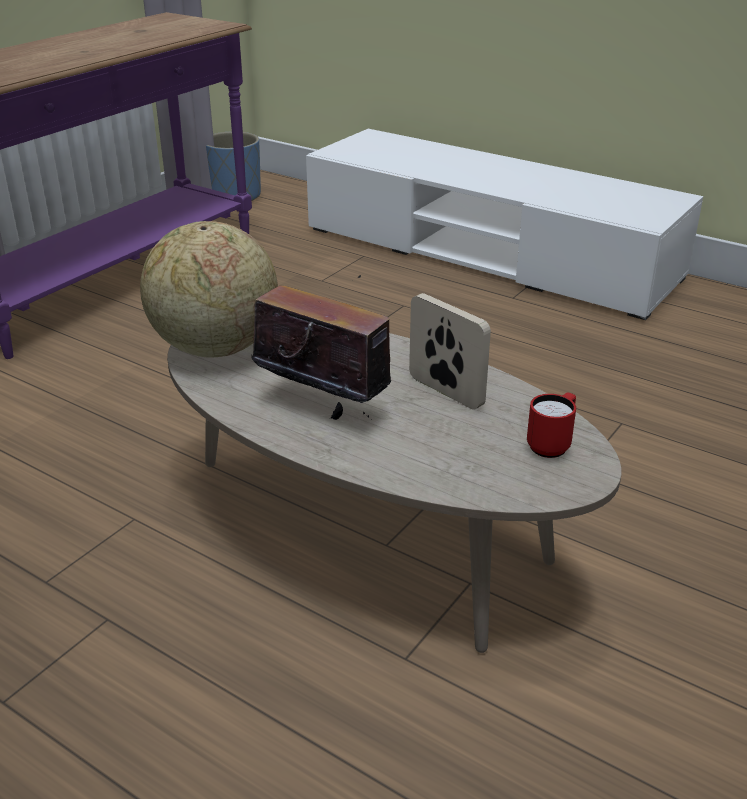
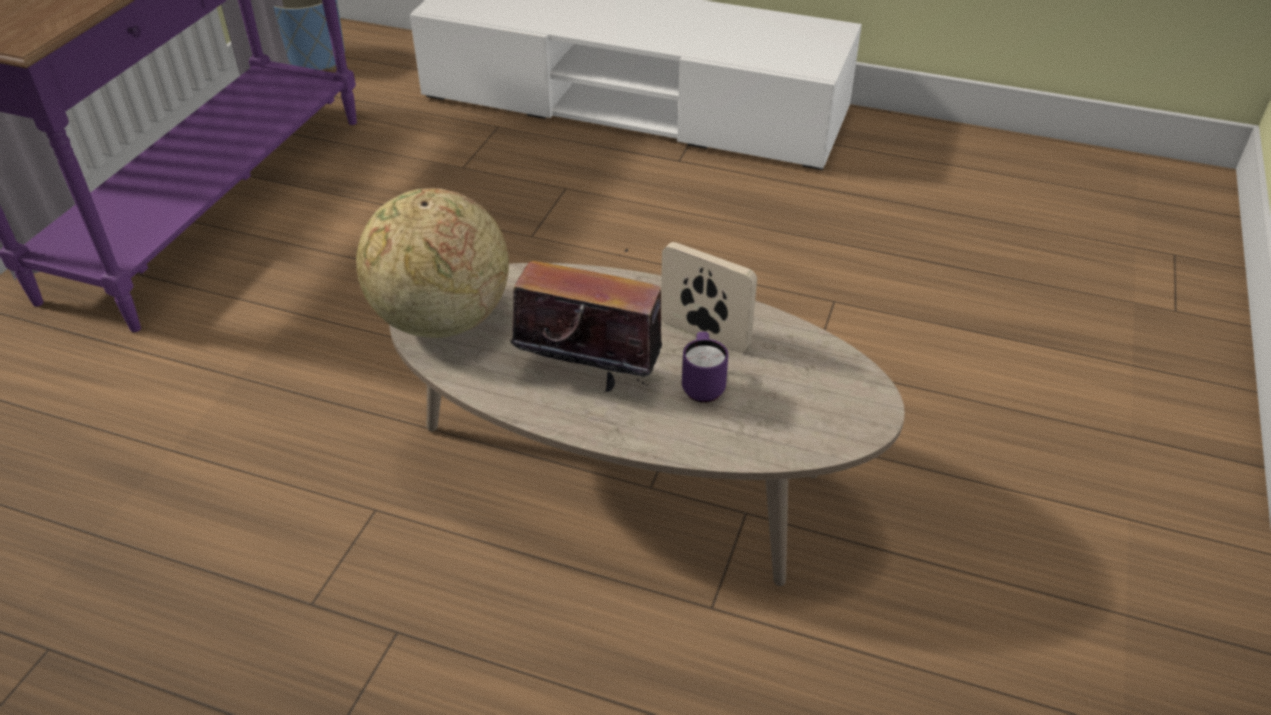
camera: 15 degrees left, 10 degrees up
red mug [527,393,576,458] -> none
none -> purple mug [682,332,728,403]

